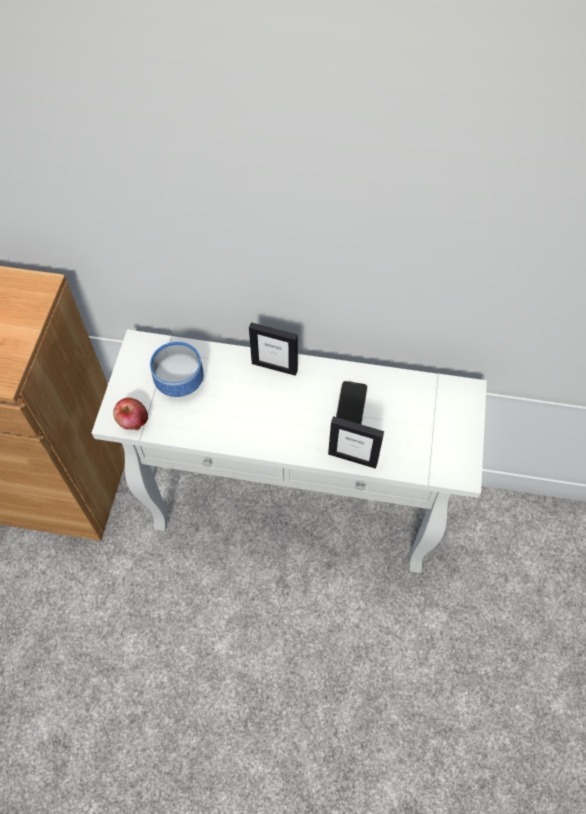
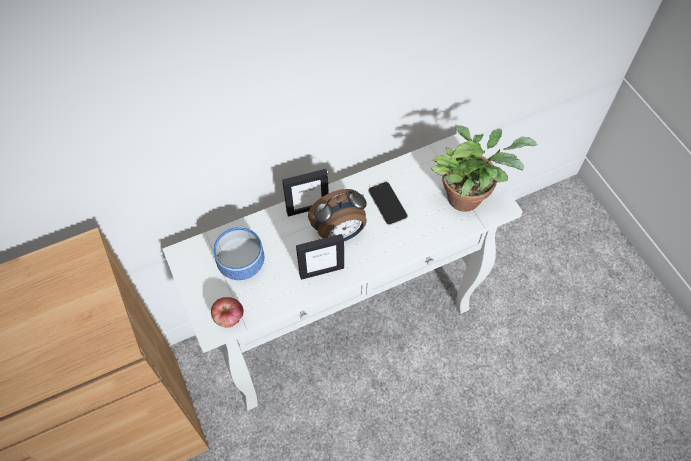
camera: 35 degrees left, 0 degrees up
picture frame [328,416,384,469] -> picture frame moved to [296,234,344,280]
none -> alarm clock [308,189,367,241]
none -> potted plant [431,125,538,212]

